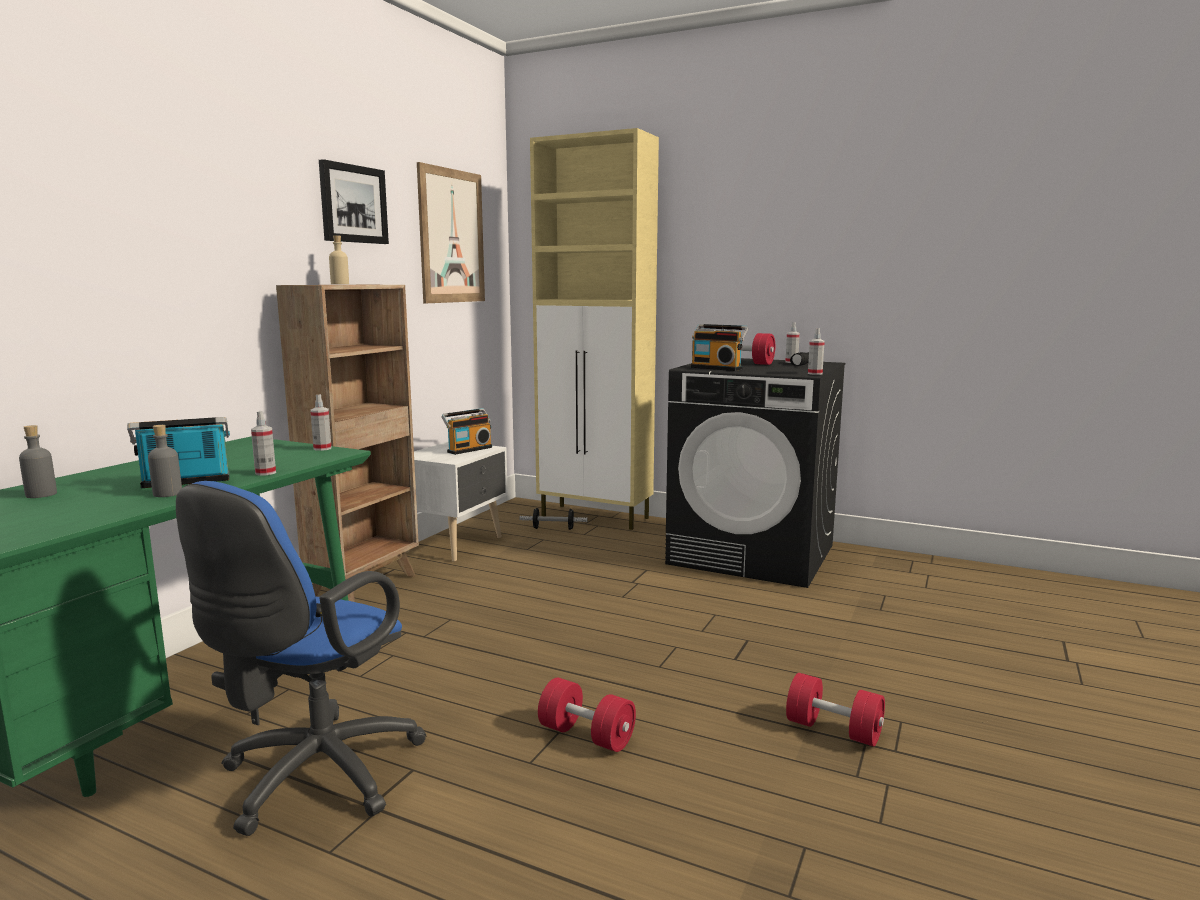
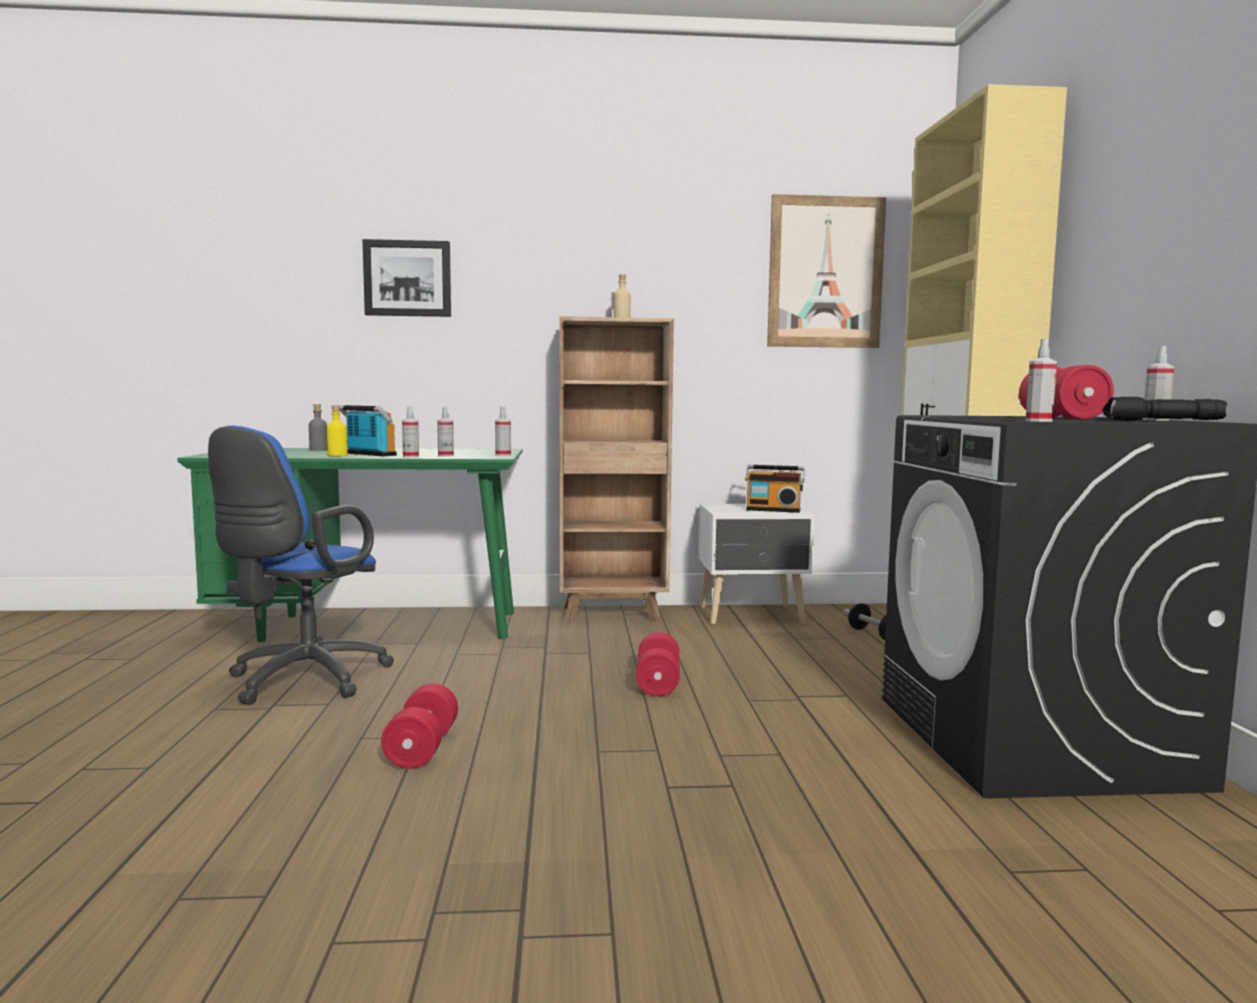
camera: 60 degrees right, 5 degrees down
grey bottle [148,425,182,497] -> yellow bottle [327,406,348,456]
blue office chair [176,481,427,836] -> blue office chair turned 60 degrees counterclockwise [208,426,394,705]
picture [319,159,389,244] -> picture moved to [362,239,451,317]
radio [691,324,749,371] -> none
red dumbbell [786,673,885,746] -> red dumbbell moved to [636,632,680,696]
none -> spray bottle [437,406,454,457]

